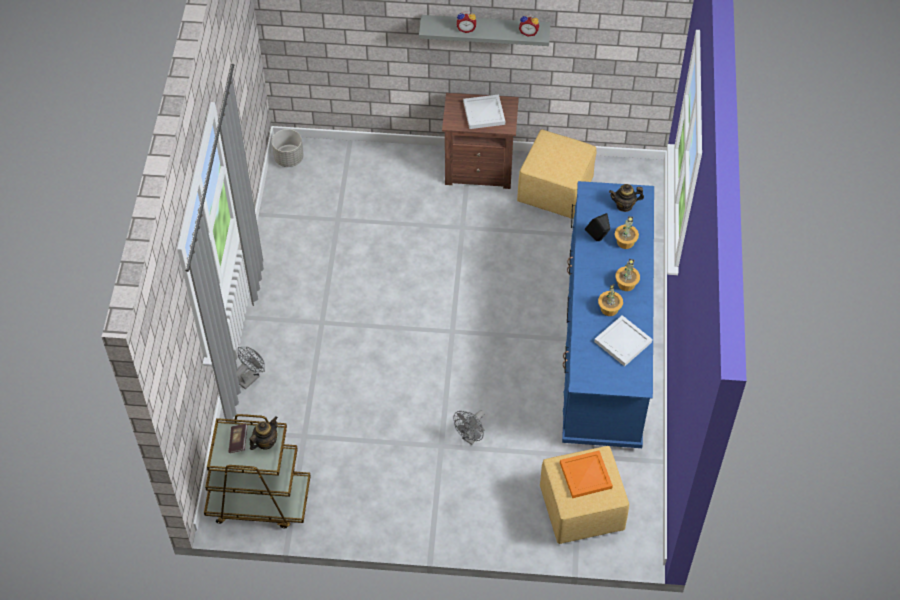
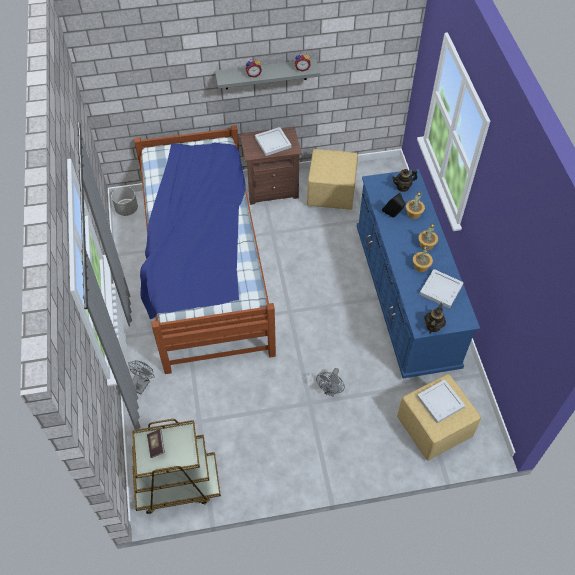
camera: 15 degrees left, 0 degrees up
teapot [249,416,278,450] -> teapot moved to [424,303,446,334]
orange tray [560,451,613,498] -> white tray [417,379,465,423]
none -> bed [134,125,276,374]

